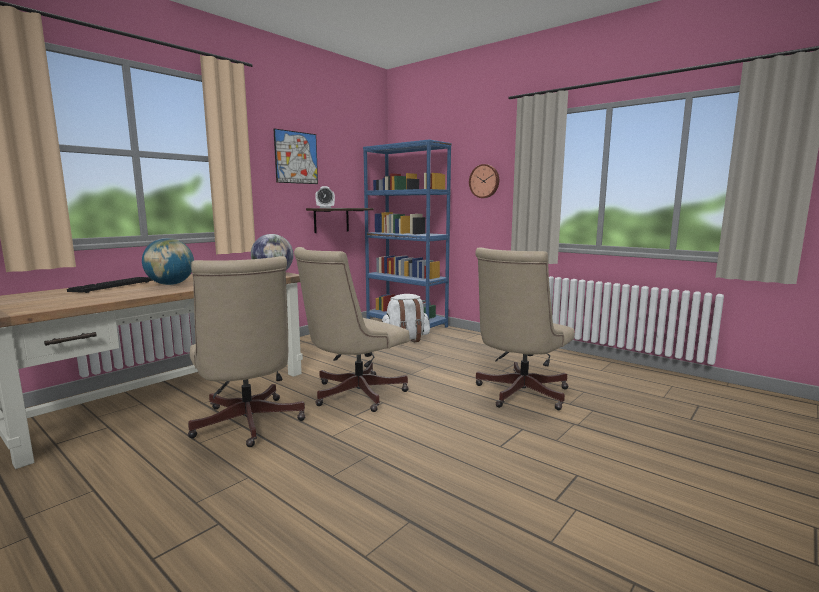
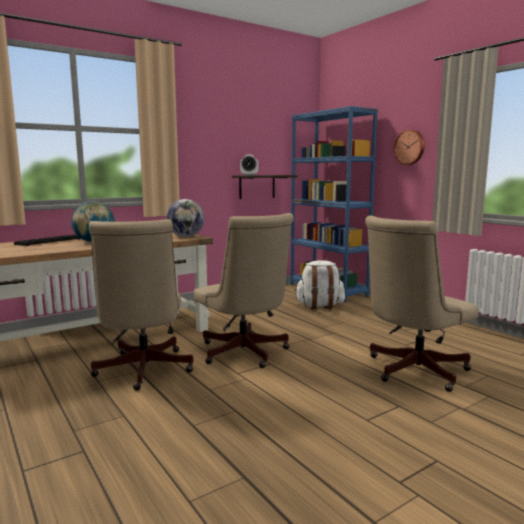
camera: 15 degrees right, 0 degrees up
picture [273,128,318,184] -> none
beige office chair [294,247,409,412] -> beige office chair turned 90 degrees counterclockwise [194,213,294,368]

